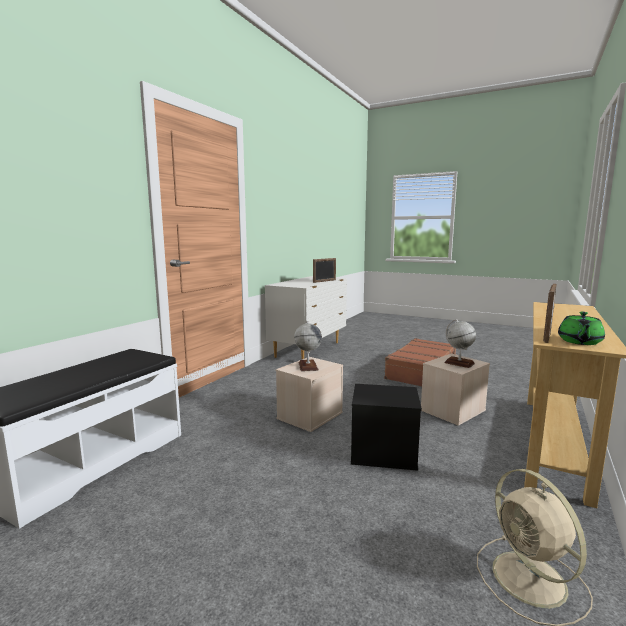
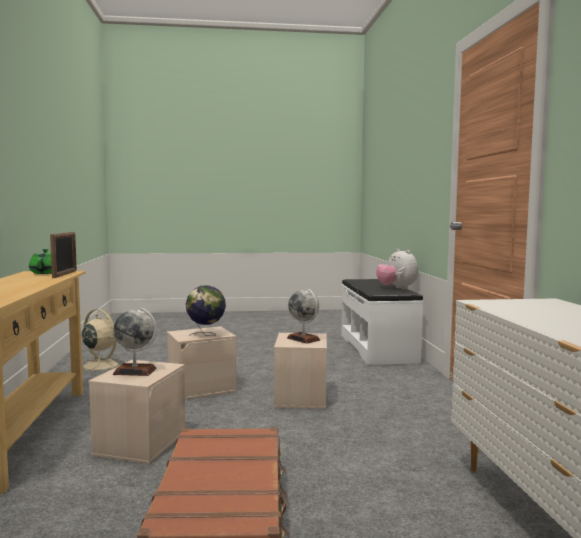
camera: 145 degrees right, 5 degrees down
picture frame [313,258,336,283] -> none
black storage box [351,384,422,471] -> beige storage box [167,326,237,399]
none -> globe [186,285,226,336]
none -> plush toy [376,249,418,290]

